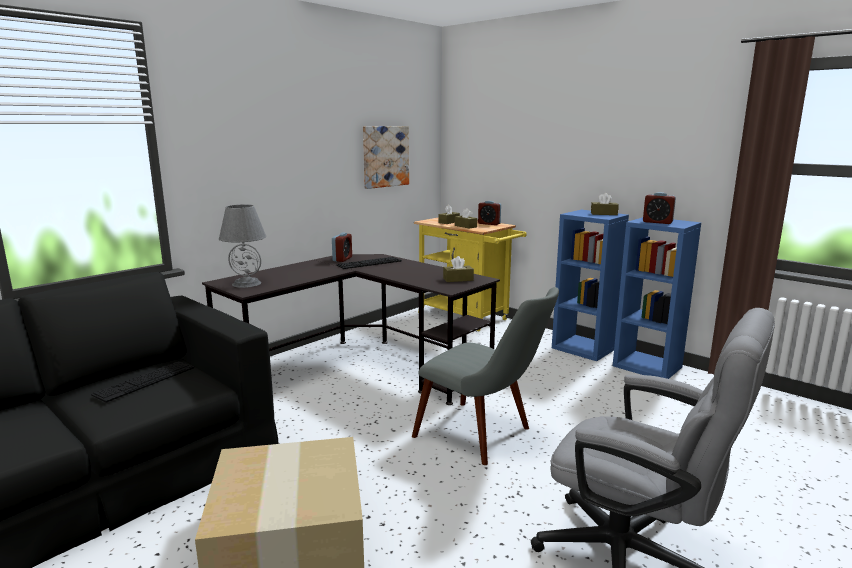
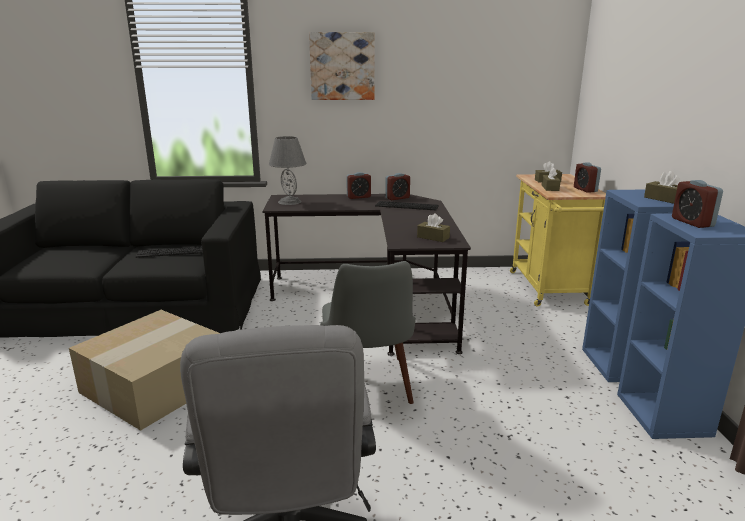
camera: 45 degrees right, 5 degrees up
picture [363,126,409,189] -> picture moved to [309,32,375,100]
none -> alarm clock [346,172,371,199]

